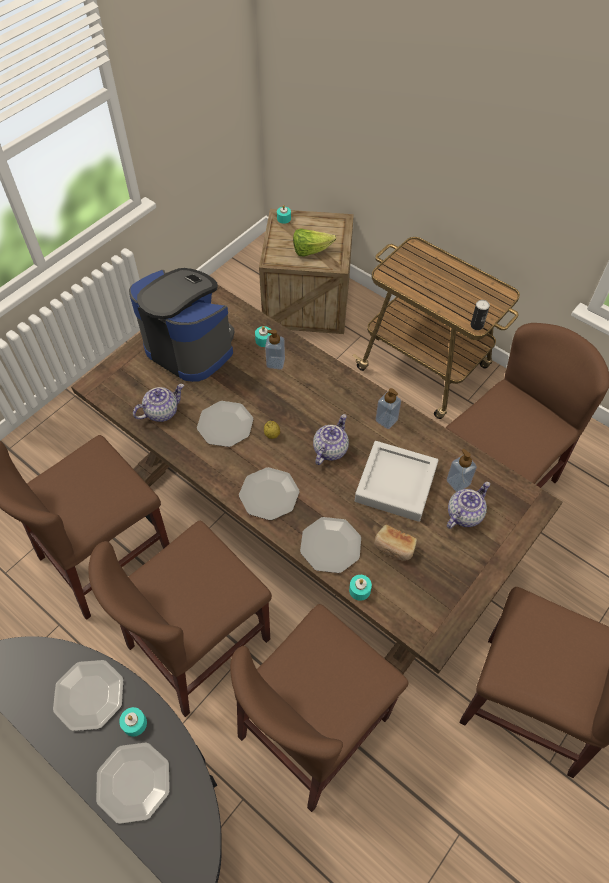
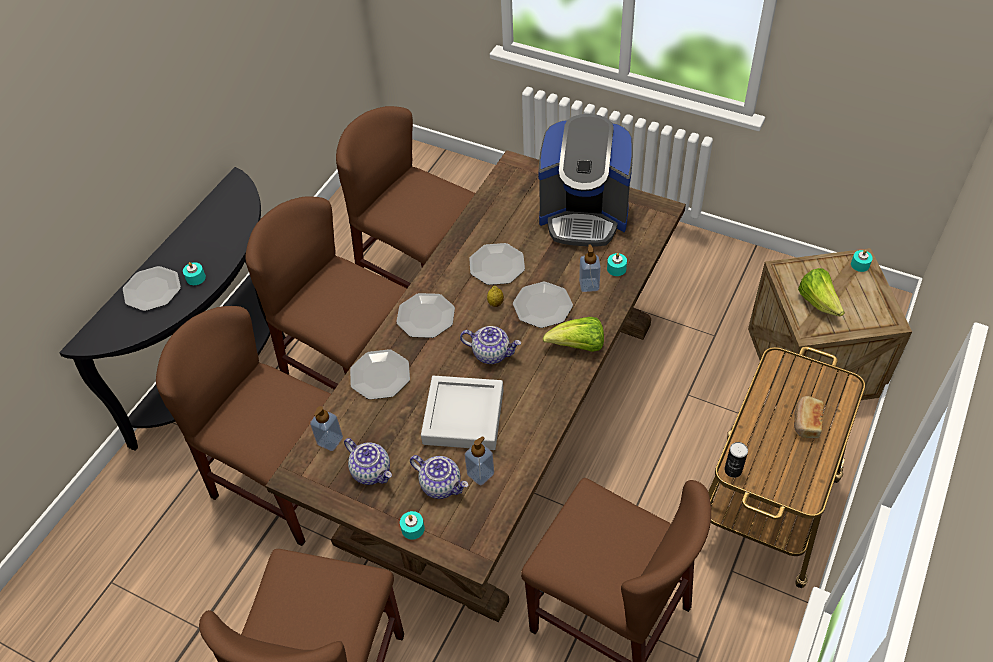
camera: 80 degrees right, 5 degrees down
plate [53,660,124,731] -> plate moved to [513,282,573,328]
coffee machine [129,268,235,382] -> coffee machine turned 75 degrees clockwise [538,114,633,247]
teapot [133,384,184,422] -> teapot moved to [344,438,392,485]
turquoise candle [349,575,372,601] -> turquoise candle moved to [400,511,425,540]
bread [374,525,417,561] -> bread moved to [794,396,824,438]
soap dispenser [375,388,401,429] -> soap dispenser moved to [310,406,343,451]
none -> lettuce [543,317,604,352]

